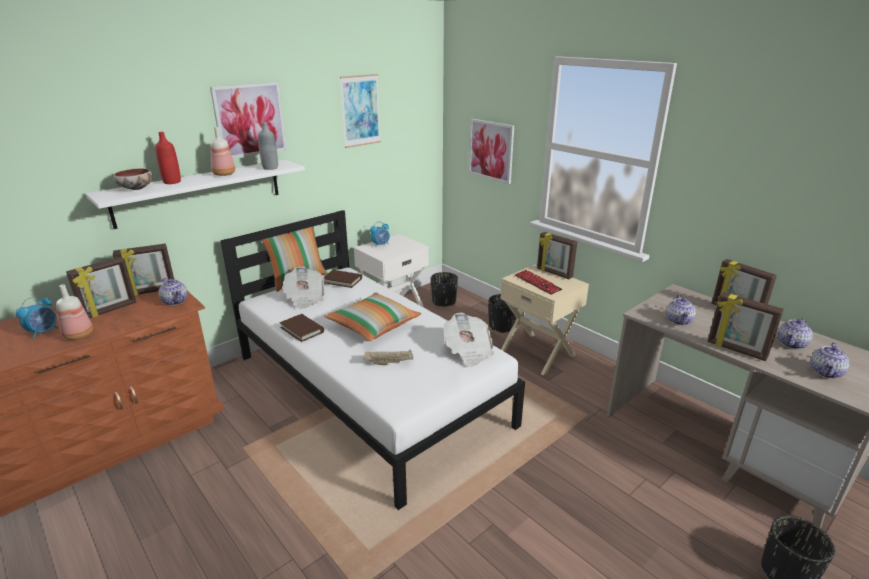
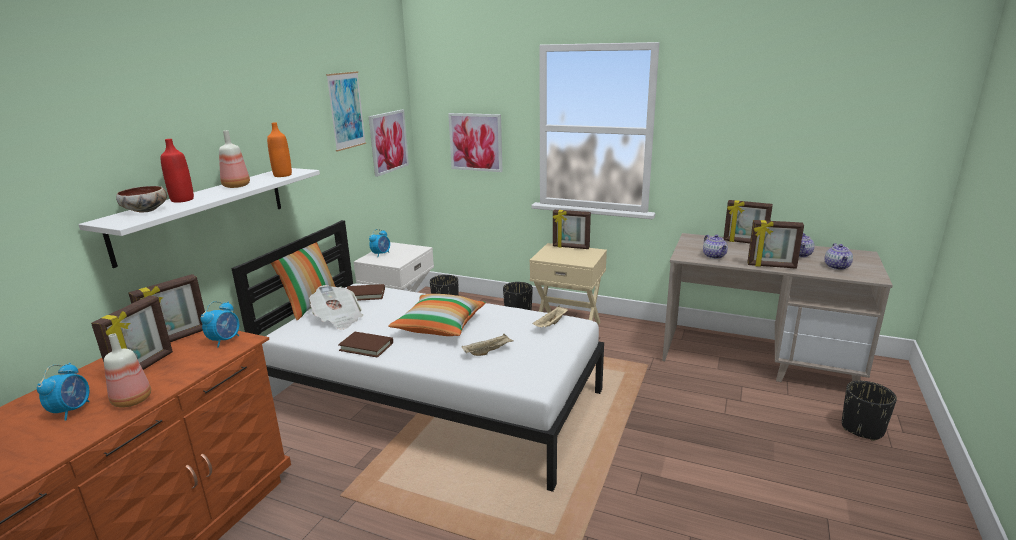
camera: 25 degrees left, 5 degrees down
teapot [158,278,187,306] -> alarm clock [201,301,239,348]
picture [210,82,287,159] -> picture moved to [369,110,409,177]
grey bottle [258,122,278,170] -> orange bottle [267,122,292,177]
newspaper [444,313,494,367] -> beige tray [532,306,568,327]
keyboard [515,270,562,295] -> none

